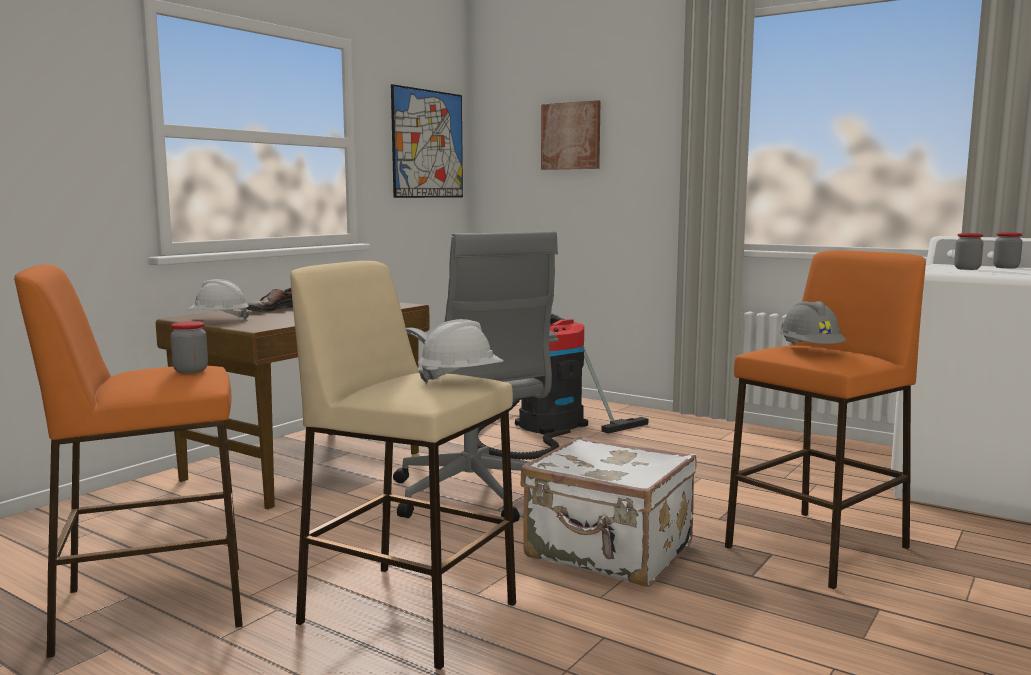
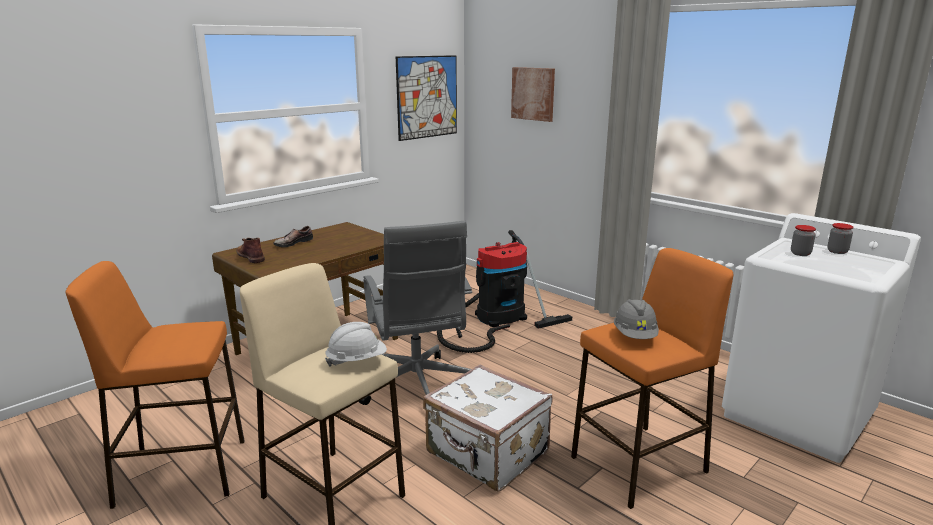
camera: 10 degrees right, 10 degrees up
jar [170,321,208,373] -> none
white hard hat [188,279,250,320] -> brown boot [237,238,265,263]

